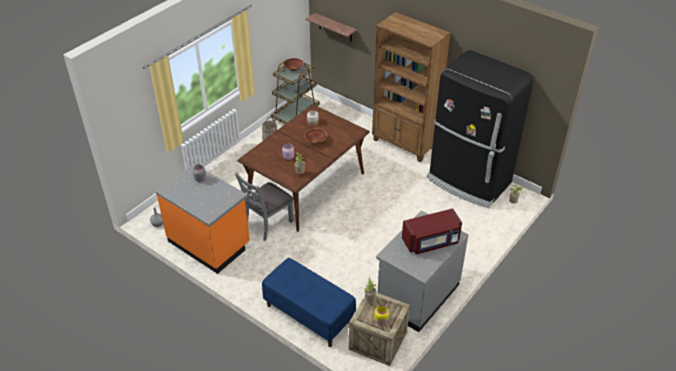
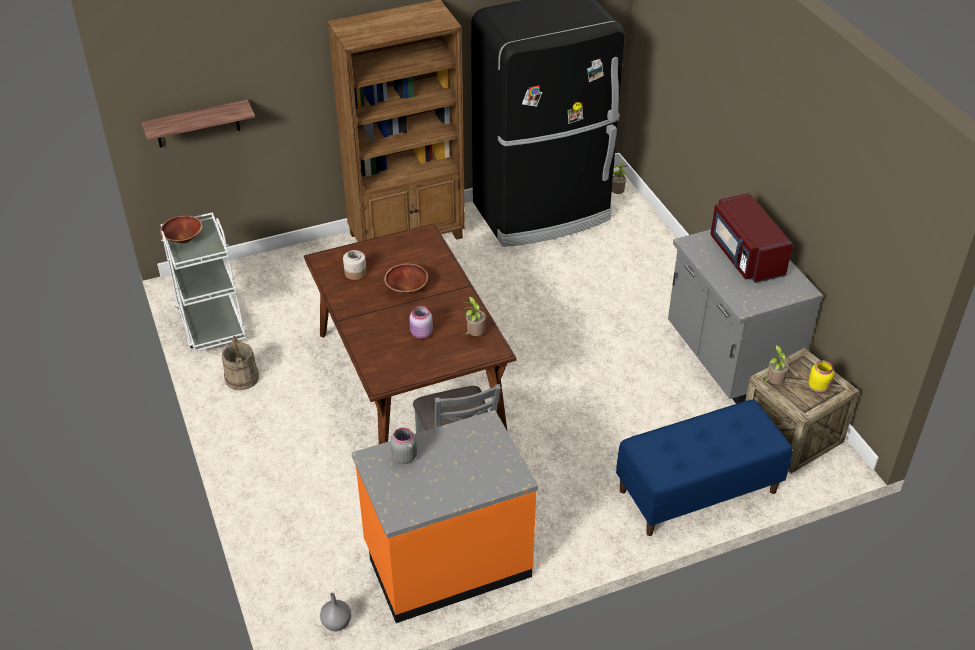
camera: 60 degrees left, 0 degrees up
brown cart [271,60,320,124] -> white cart [161,212,247,352]
red microwave [402,208,462,254] -> red microwave turned 150 degrees clockwise [711,193,793,283]

